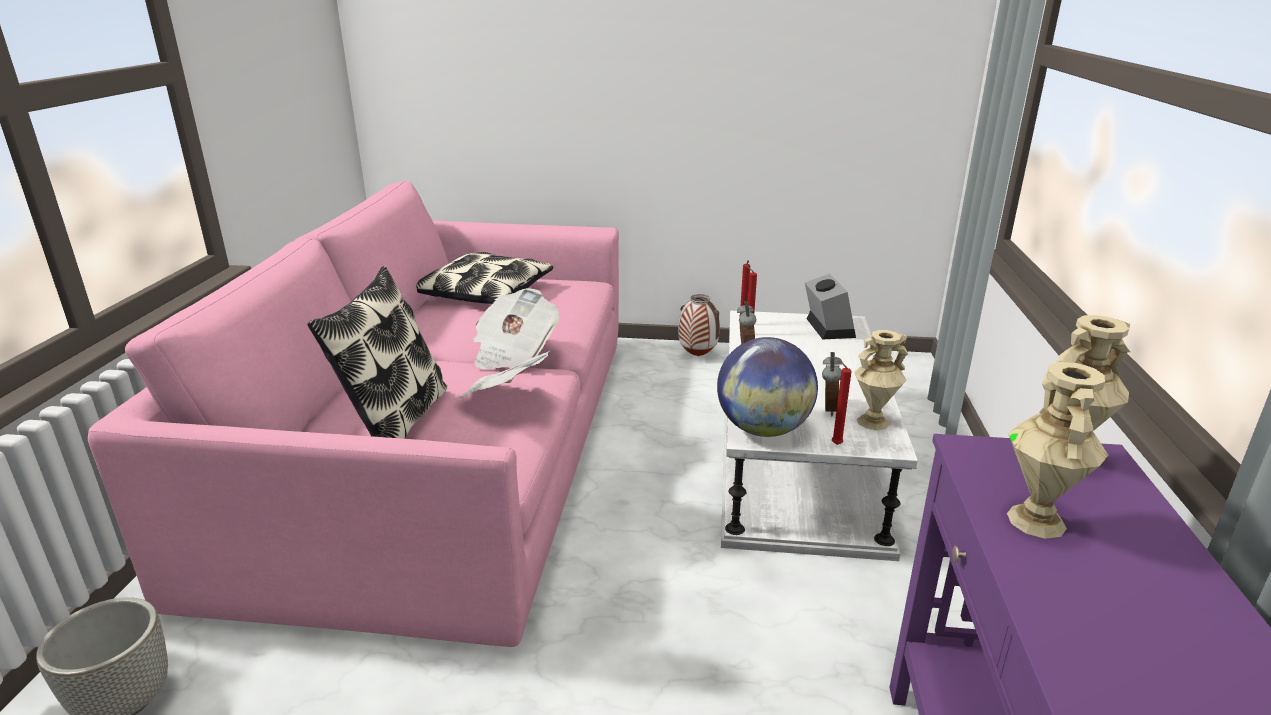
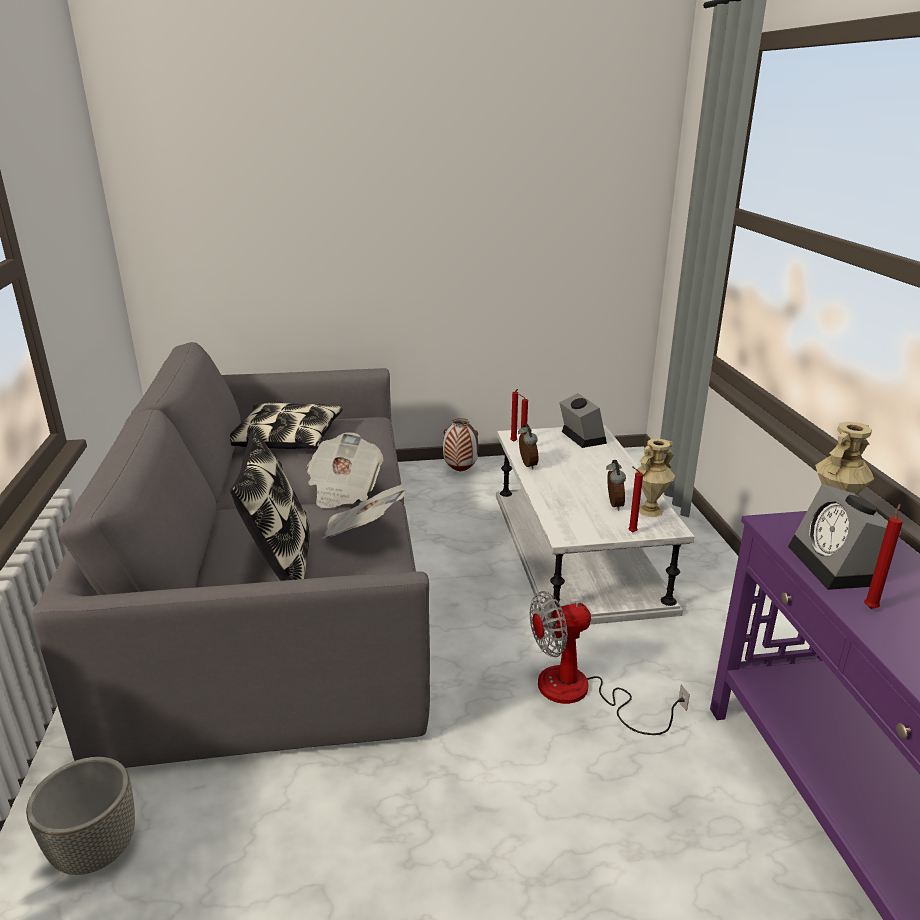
camera: 15 degrees left, 0 degrees up
pink sofa [88,181,619,647] -> grey sofa [32,342,430,768]
globe [717,337,818,437] -> none
beige vase [1007,360,1108,539] -> alarm clock [788,484,901,590]
none -> fan [530,591,690,735]
none -> red candle [864,504,903,609]

